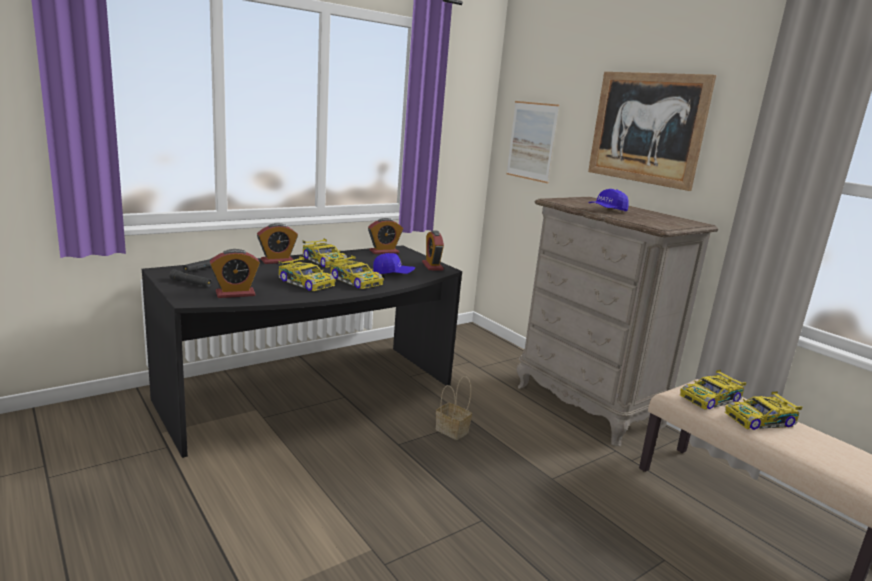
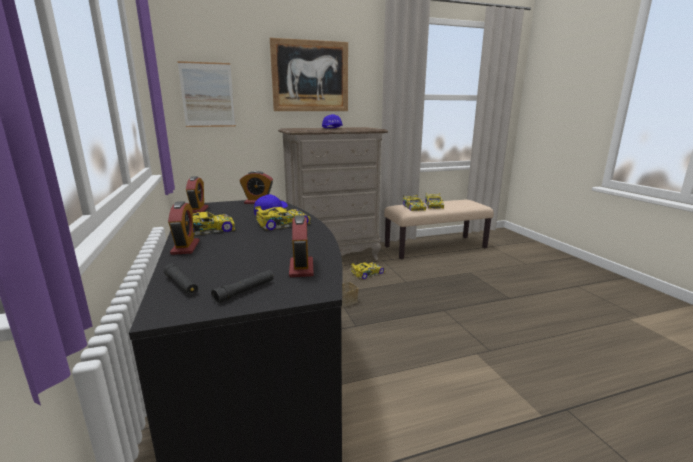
camera: 70 degrees left, 0 degrees up
toy car [278,256,336,291] -> toy car moved to [351,262,385,280]

